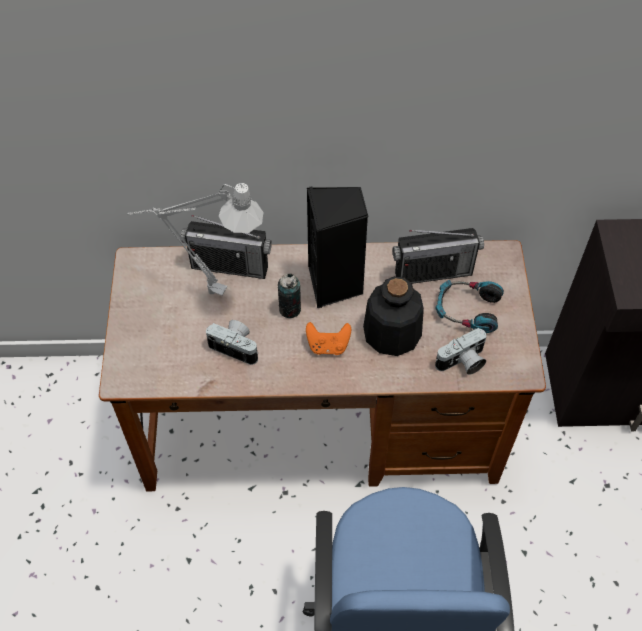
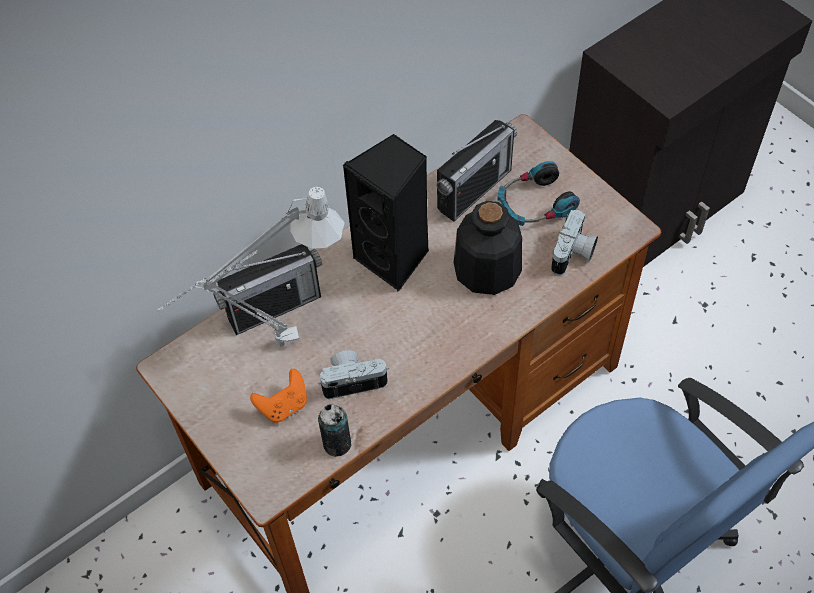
camera: 35 degrees left, 0 degrees up
can [278,274,301,318] -> can moved to [318,404,351,457]
orange game controller [306,322,351,355] -> orange game controller moved to [250,369,307,423]

